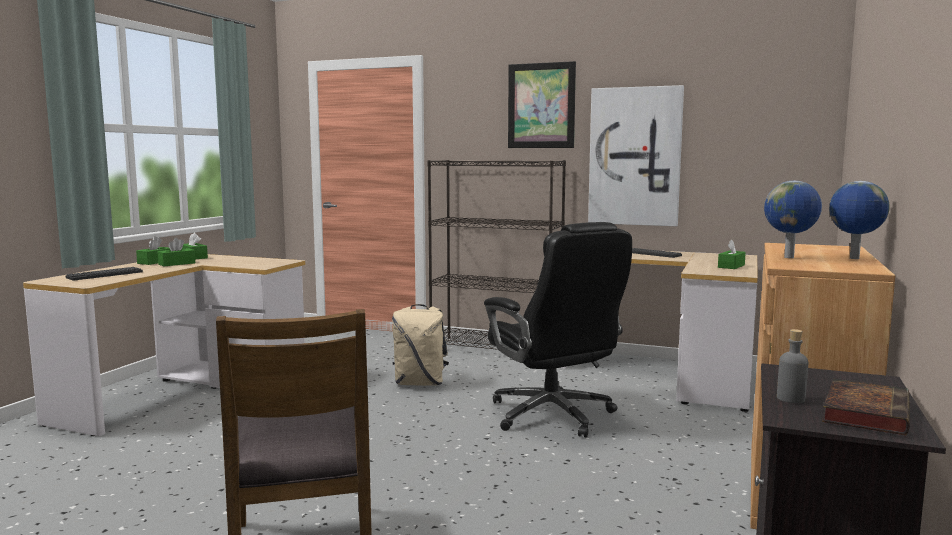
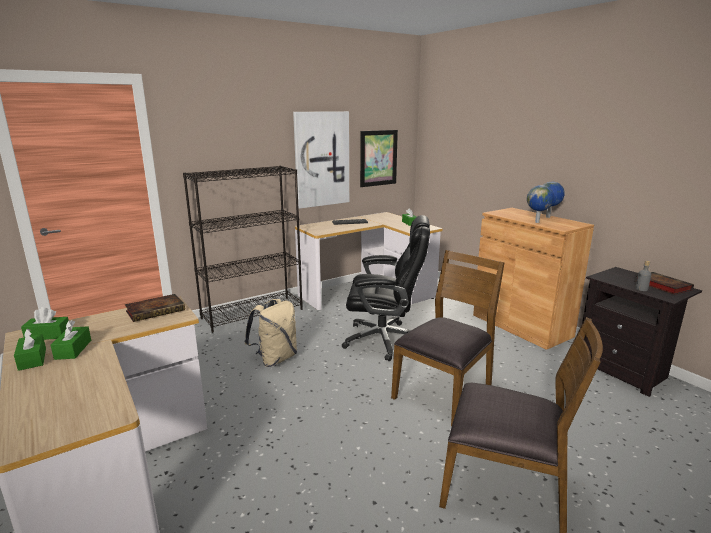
camera: 55 degrees left, 10 degrees up
keyboard [65,267,143,281] -> none
picture [508,61,576,148] -> picture moved to [360,130,398,187]
none -> book [125,294,185,322]
none -> brown chair [391,250,505,427]

